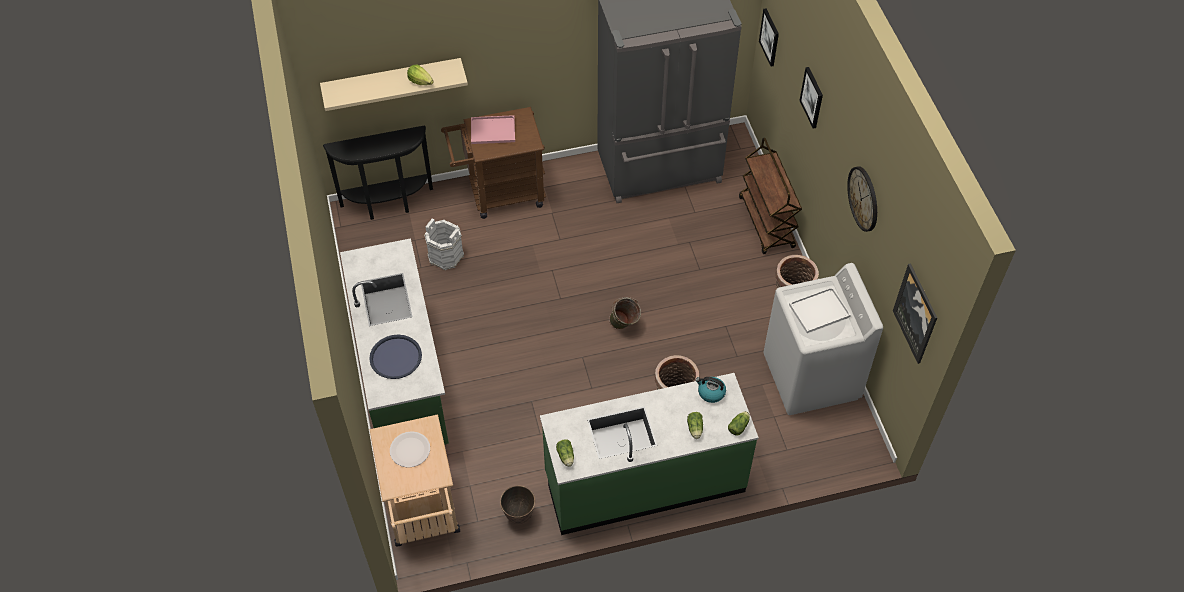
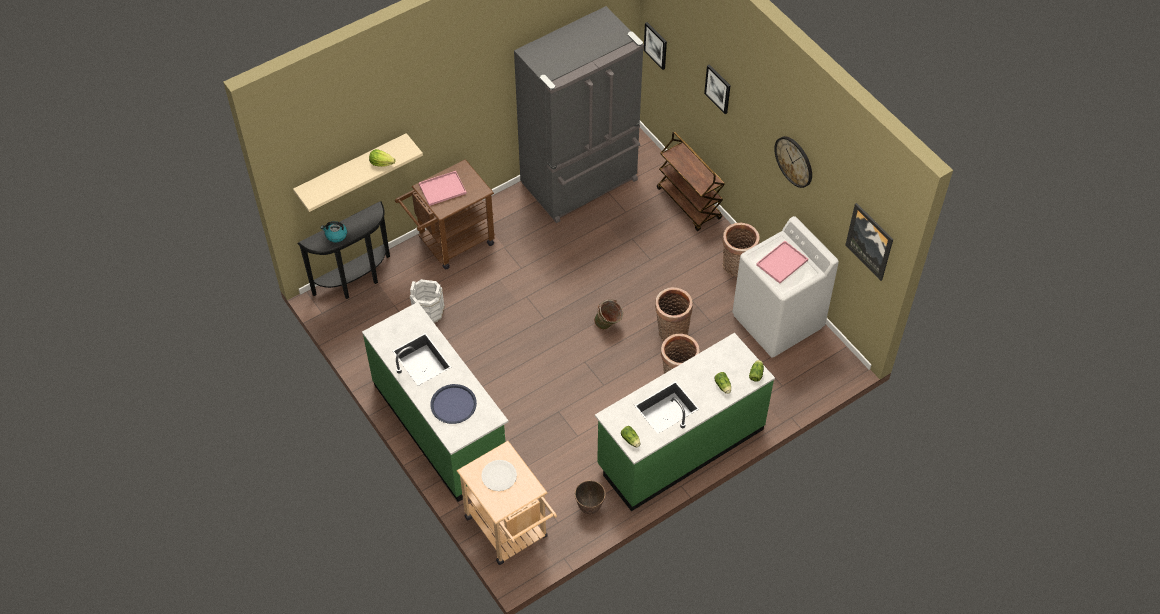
camera: 20 degrees left, 0 degrees up
kettle [695,377,726,403] -> kettle moved to [321,221,347,243]
white tray [789,287,851,333] -> pink tray [756,241,808,284]
none -> basket [655,287,693,341]

